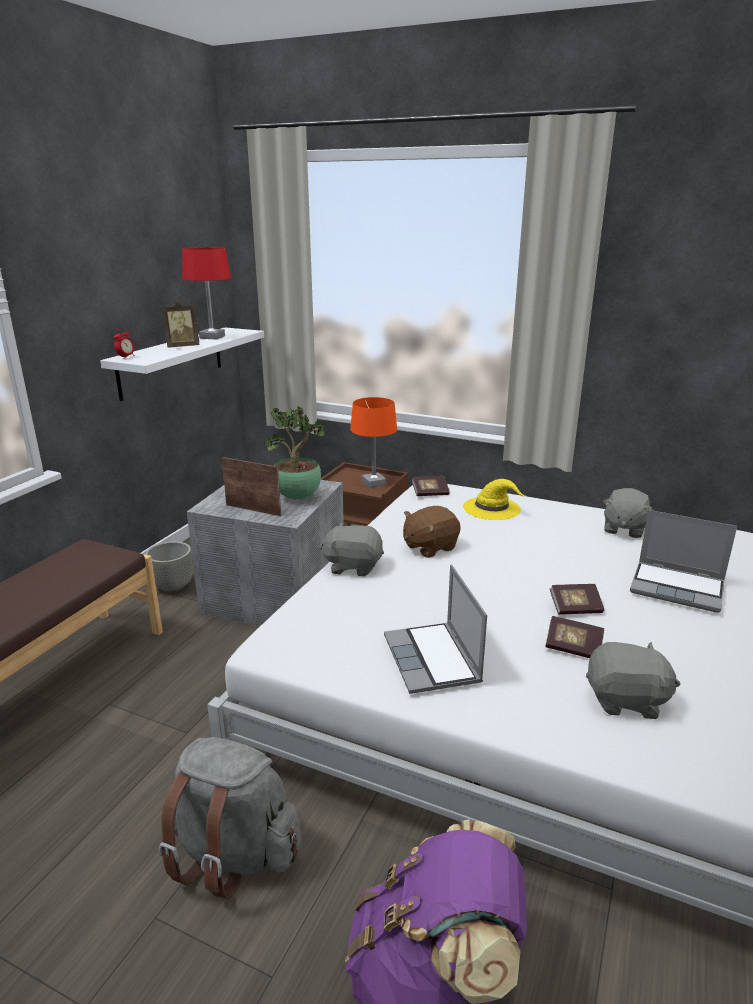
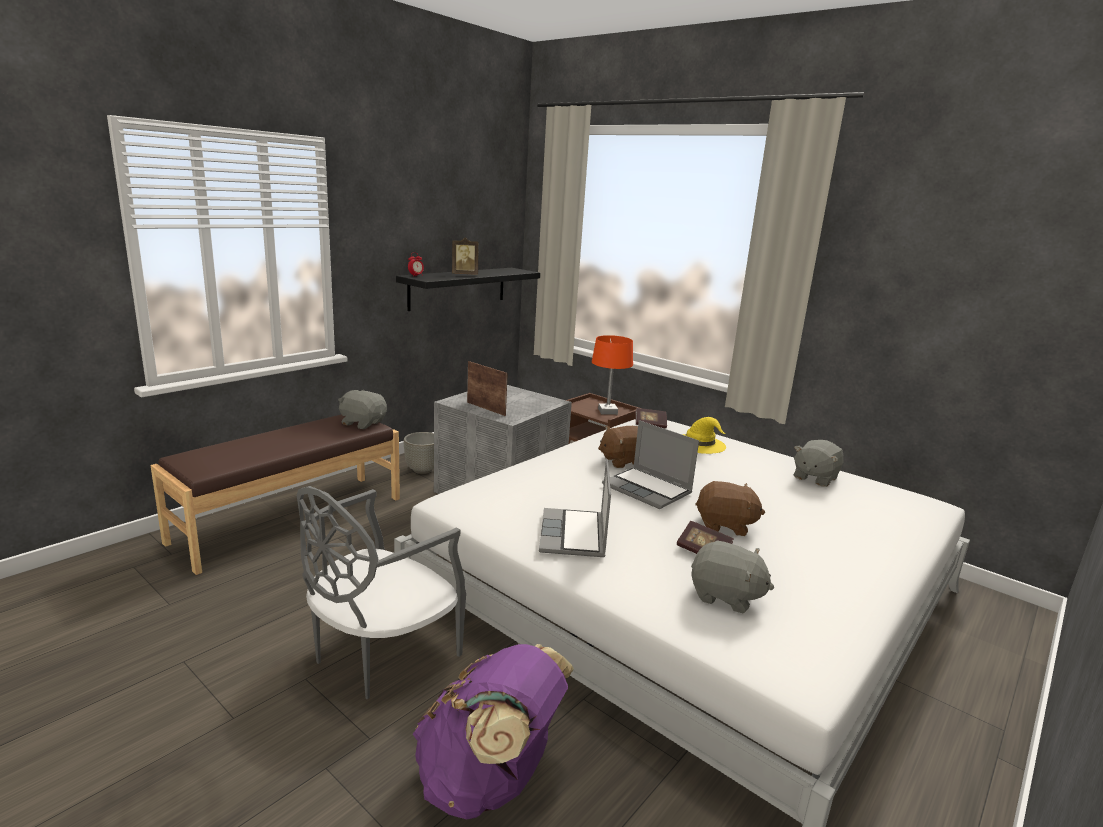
camera: 15 degrees right, 5 degrees down
white shelf [100,328,264,401] -> black shelf [396,268,540,311]
grey backpack [159,737,302,899] -> grey chair [297,486,466,699]
red table lamp [182,247,231,340] -> none
potted plant [264,406,324,500] -> none
grey plush toy [319,522,384,577] -> grey plush toy moved to [338,390,387,429]
book [550,584,604,615] -> brown plush toy [695,481,765,536]
laptop [630,510,737,613] -> laptop moved to [602,420,699,509]

